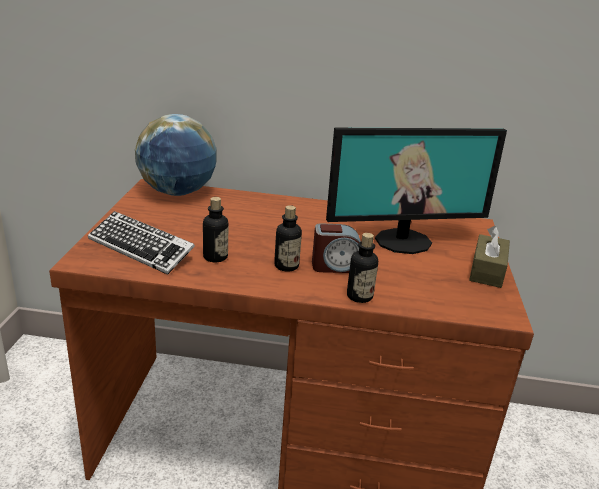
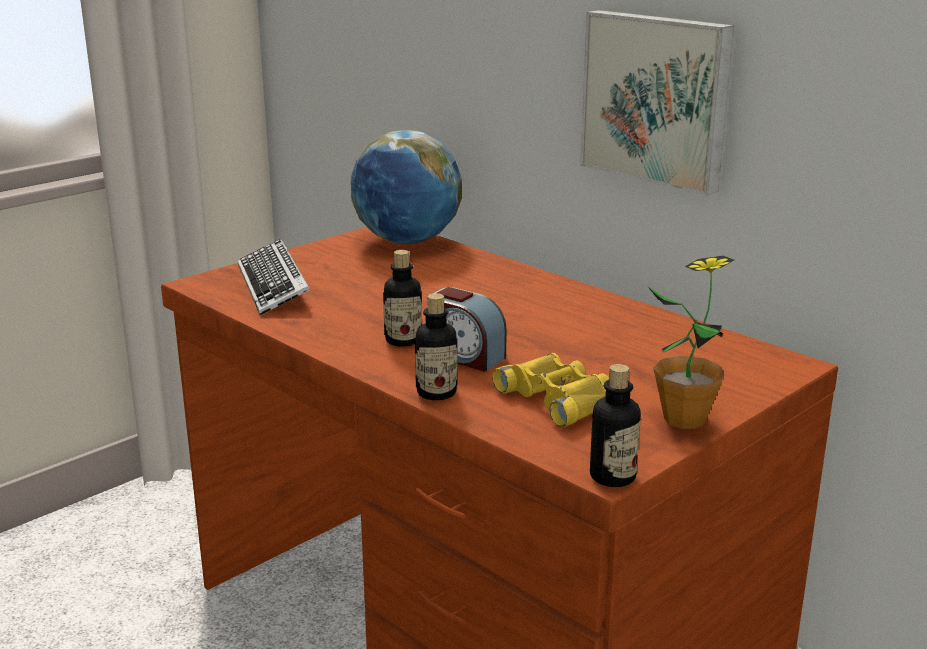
camera: 40 degrees right, 5 degrees down
bottle [203,197,229,262] -> bottle moved to [590,364,641,487]
monitor [326,128,507,254] -> none
brown tissue box [469,226,510,288] -> potted plant [648,256,734,429]
none -> yellow binoculars [492,353,609,427]
none -> picture [580,10,734,196]

